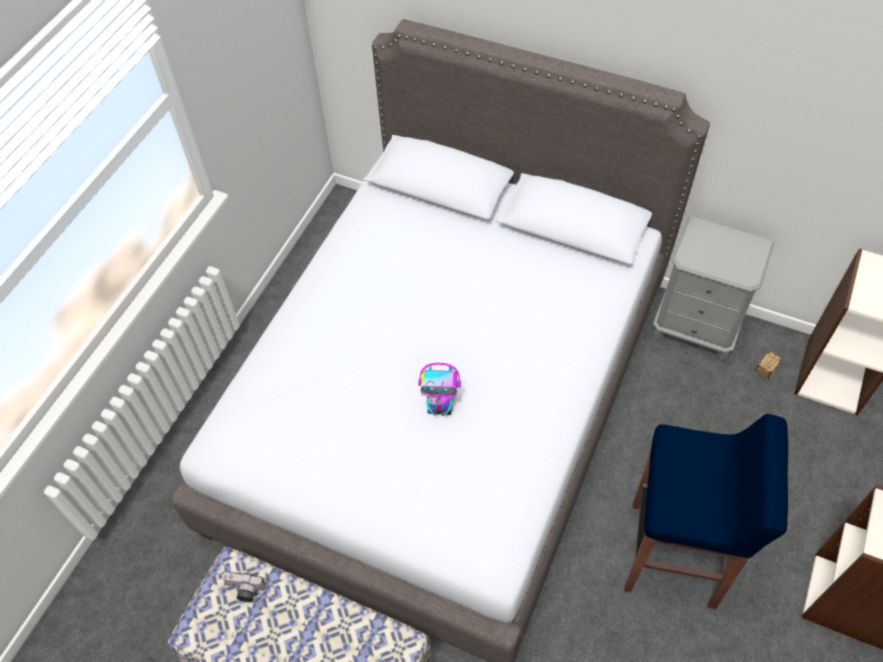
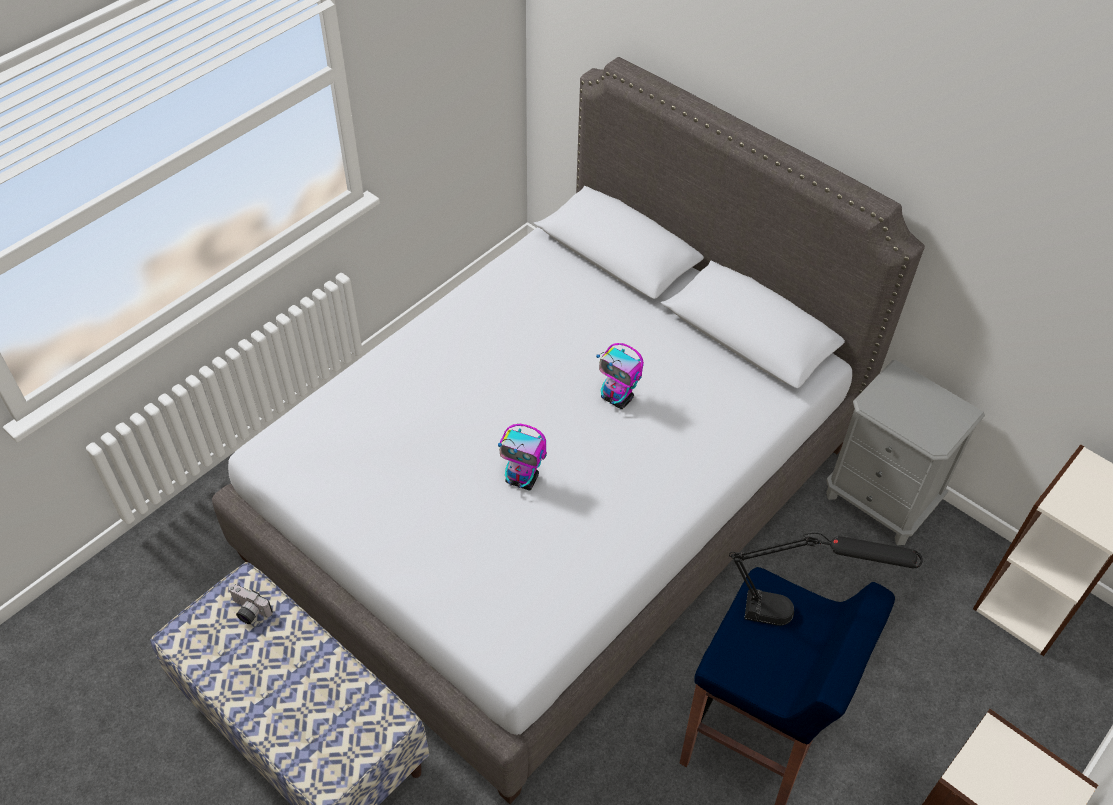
camera: 15 degrees right, 5 degrees down
storage box [755,351,782,379] -> none
none -> toy robot [596,343,644,409]
none -> black table lamp [729,533,923,626]

